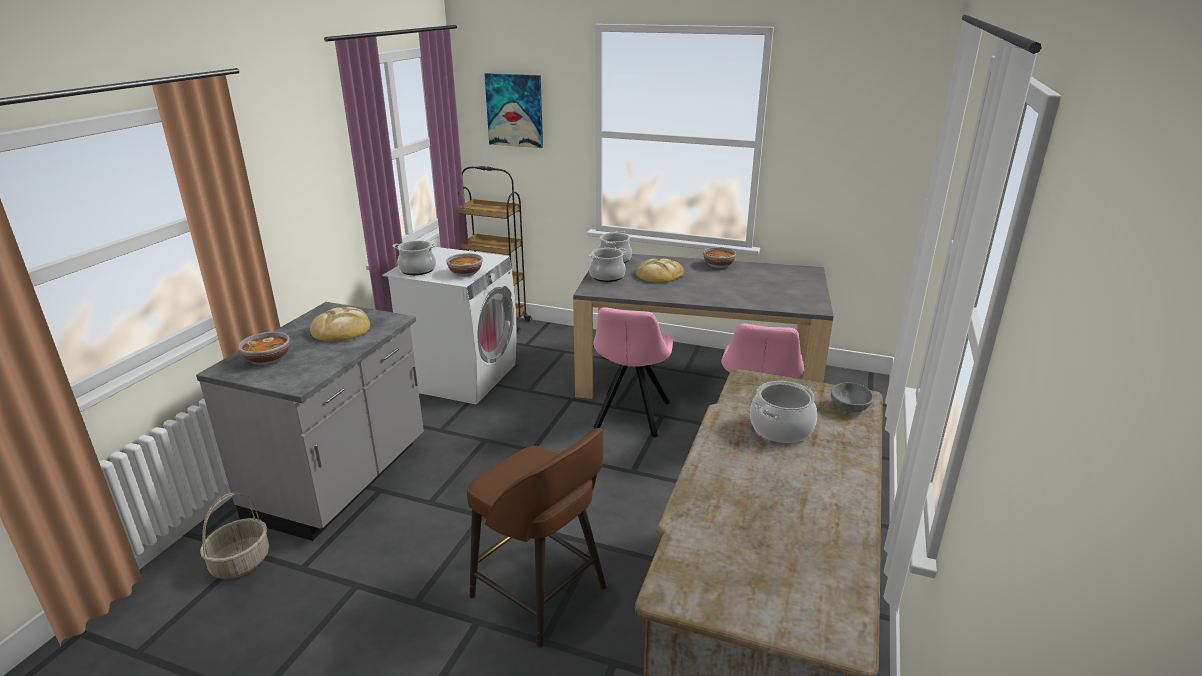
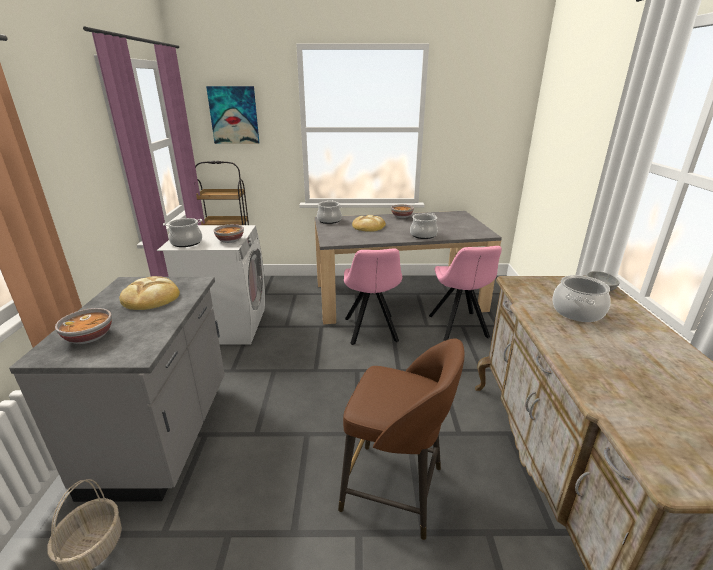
camera: 20 degrees left, 0 degrees up
cooking pot [588,248,626,282] -> cooking pot moved to [410,213,438,239]

